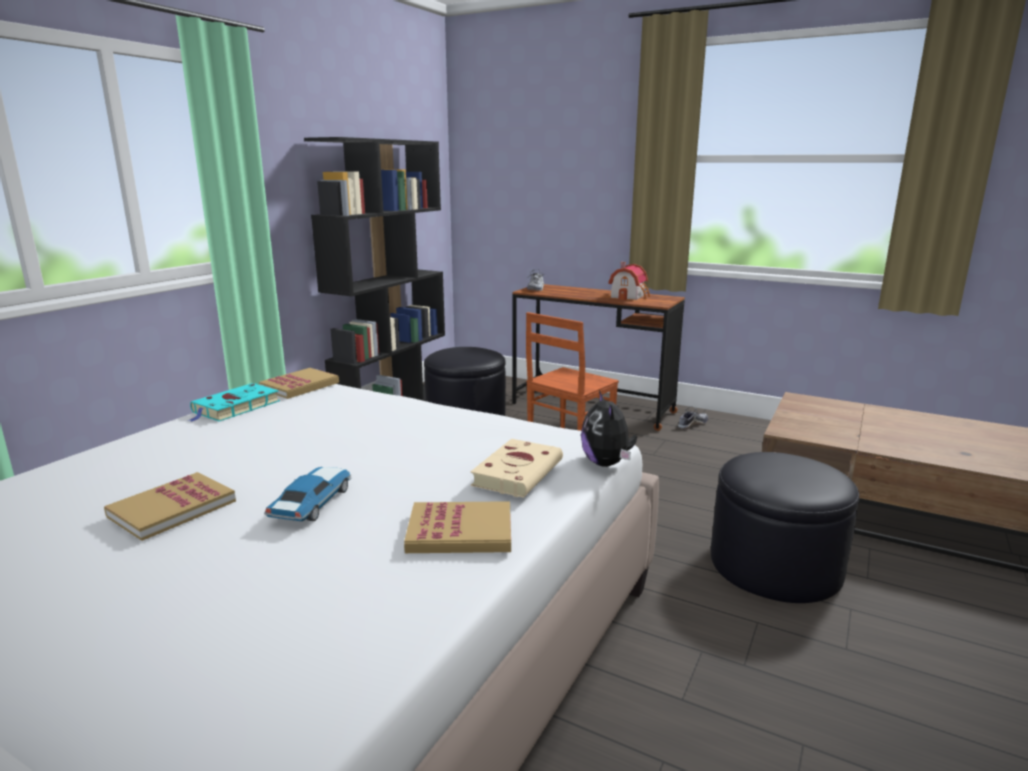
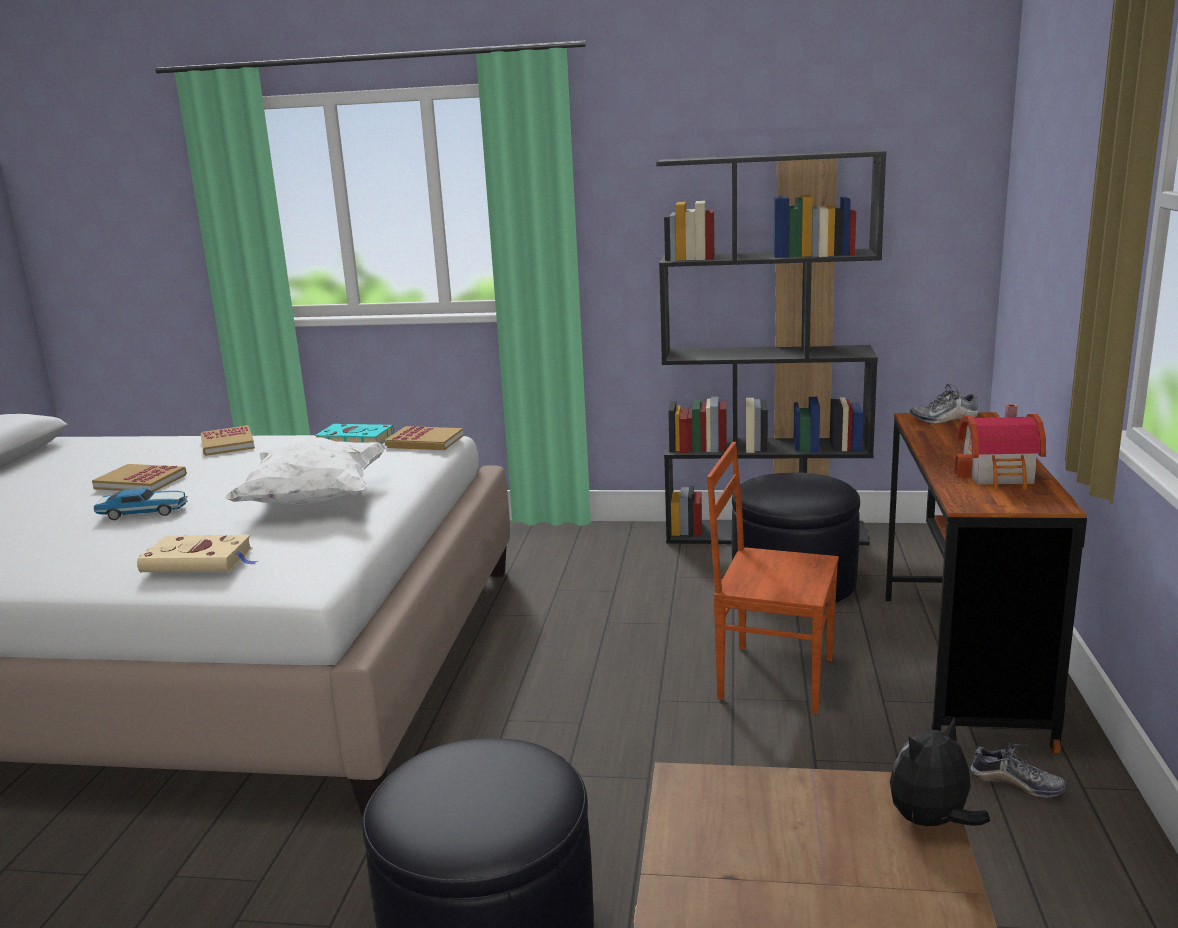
camera: 70 degrees right, 0 degrees up
book [404,501,511,553] -> book moved to [201,425,255,456]
plush toy [581,391,637,467] -> plush toy moved to [890,718,990,826]
none -> white pillow [224,437,388,505]

